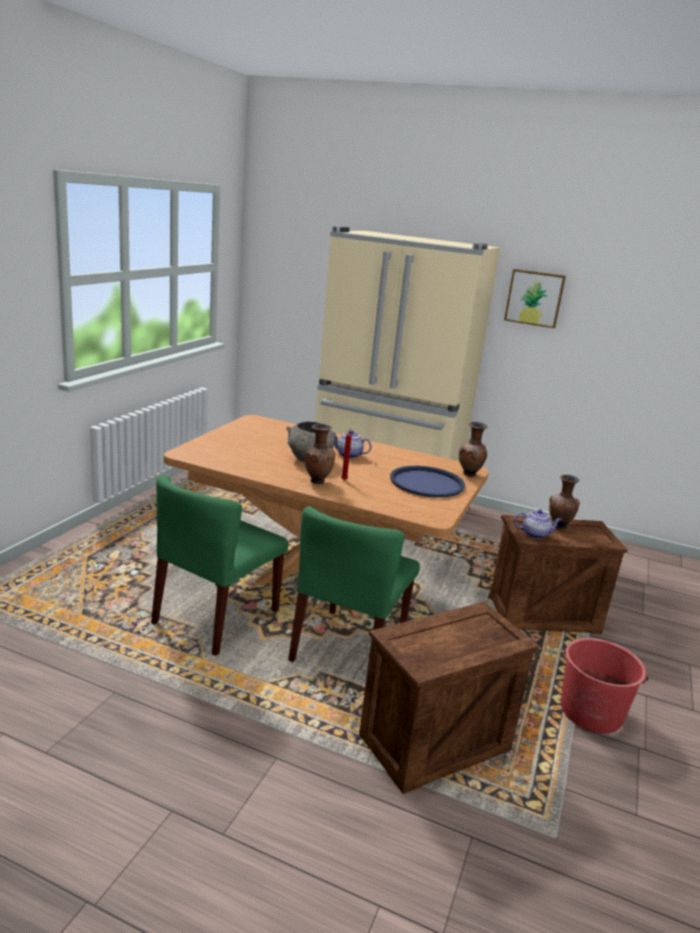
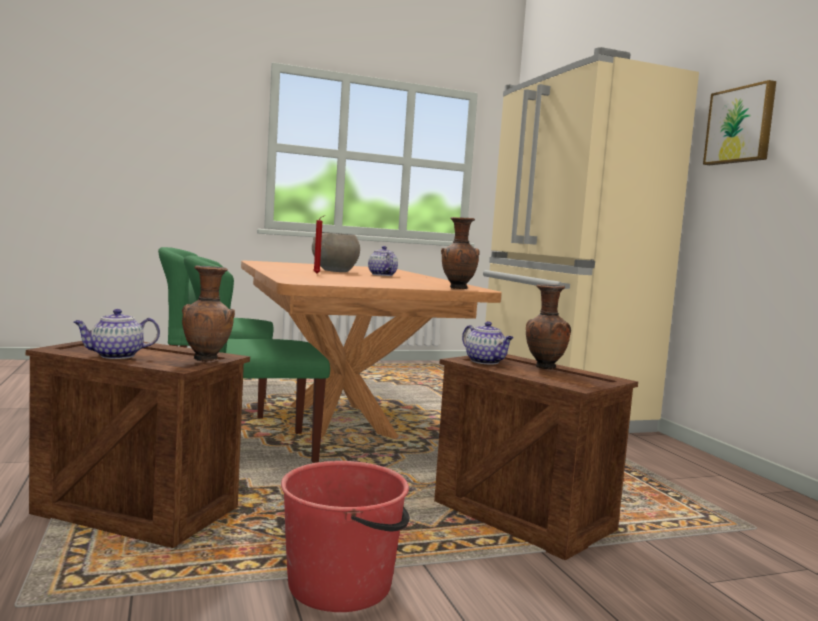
camera: 50 degrees right, 15 degrees down
brown vase [304,424,335,484] -> brown vase moved to [182,265,235,362]
blue tray [390,466,465,498] -> none
none -> teapot [73,309,160,359]

